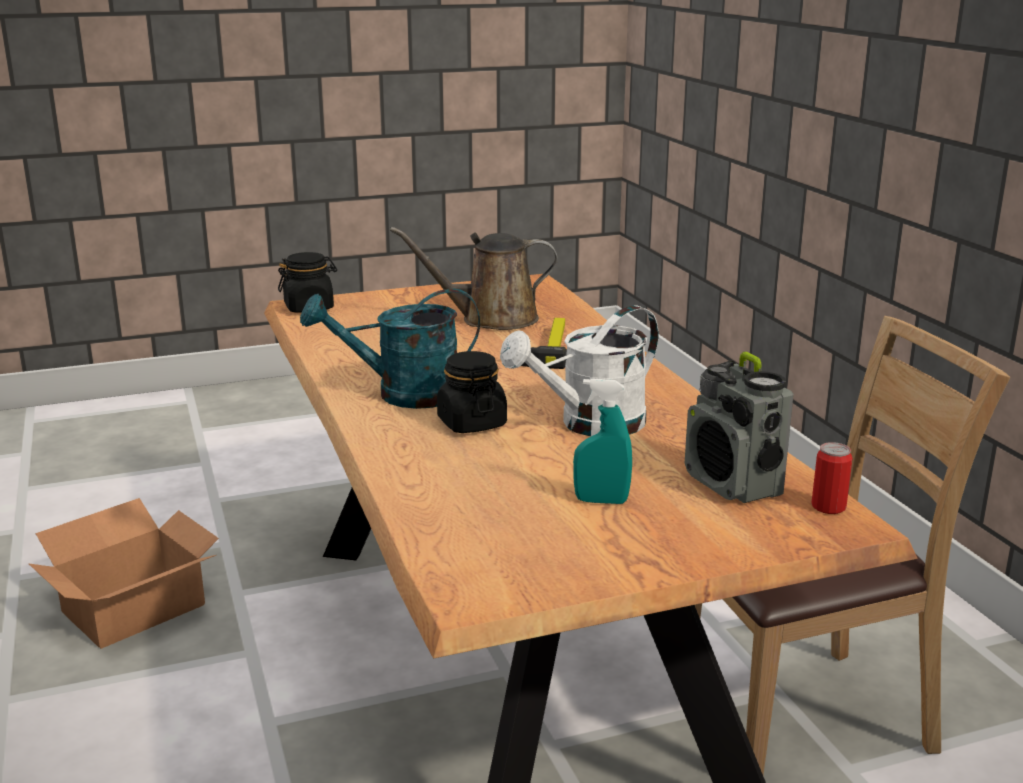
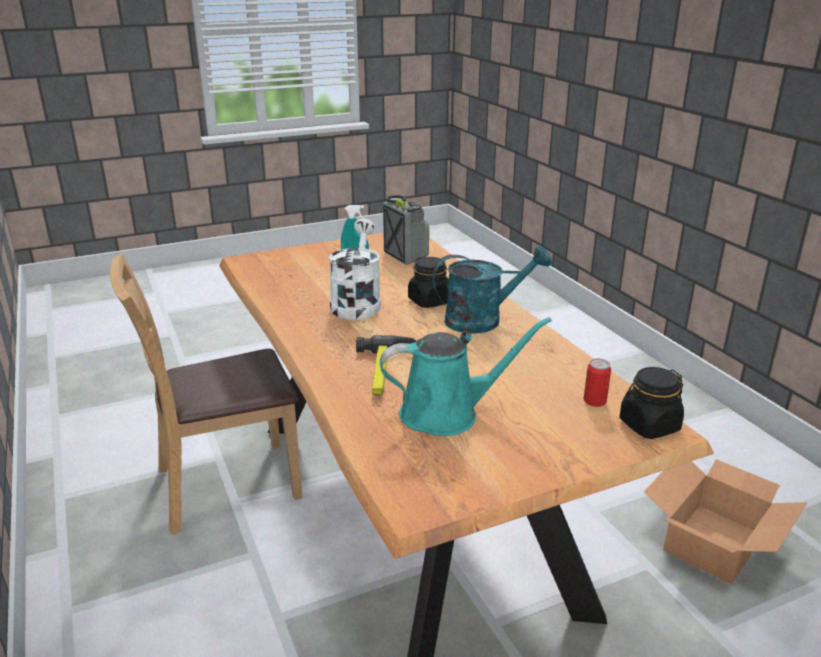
camera: 175 degrees right, 5 degrees up
brown watering can [390,227,558,330] -> turquoise watering can [380,317,552,436]
white watering can [500,306,658,437] -> white watering can turned 45 degrees counterclockwise [329,218,381,320]
radio [685,352,794,503] -> radio moved to [383,195,429,265]
can [811,442,853,514] -> can moved to [584,359,611,407]

